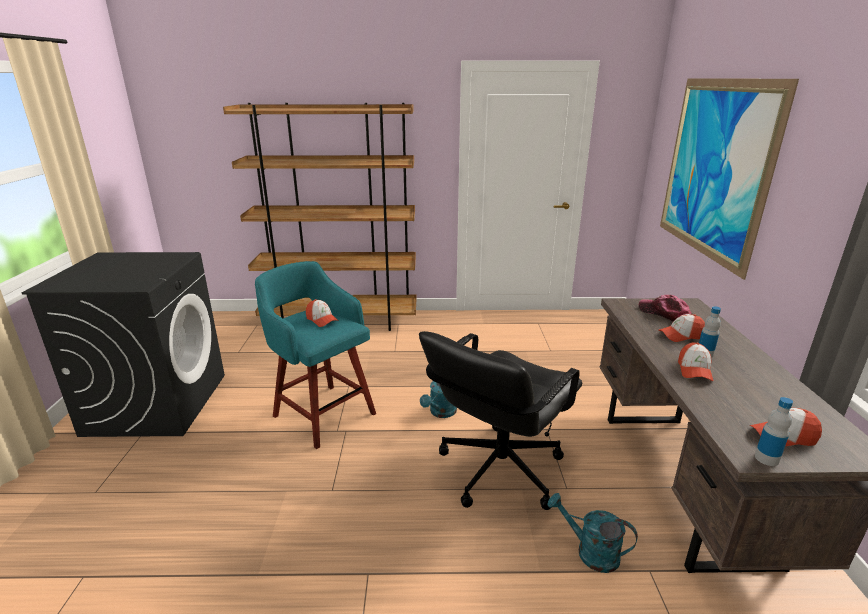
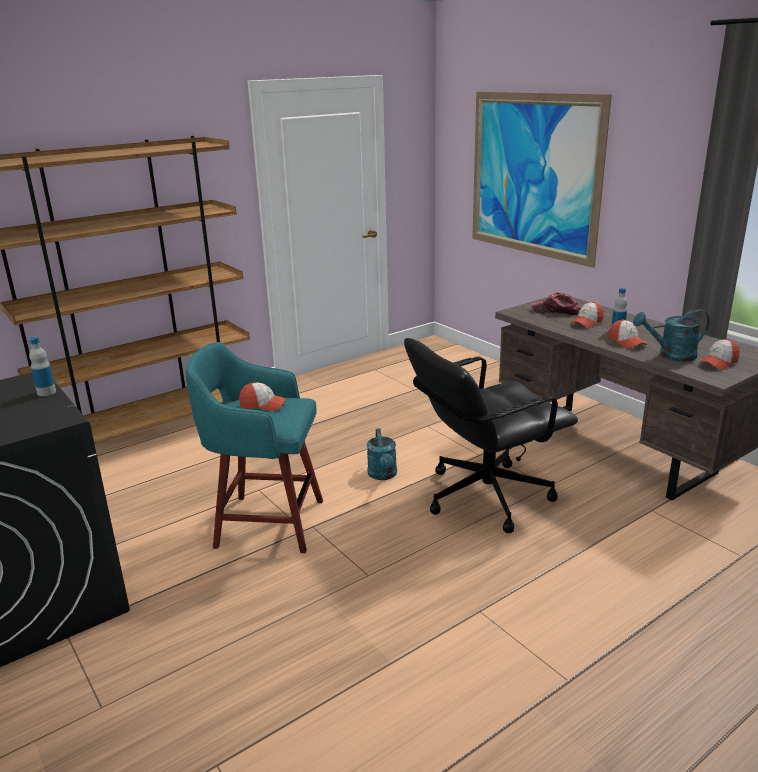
camera: 35 degrees left, 0 degrees up
black office chair [419,331,582,510] -> black office chair turned 60 degrees clockwise [404,338,578,533]
turquoise watering can [548,493,638,573] -> turquoise watering can moved to [633,309,710,362]
bottle [755,397,793,466] -> bottle moved to [29,336,56,396]

